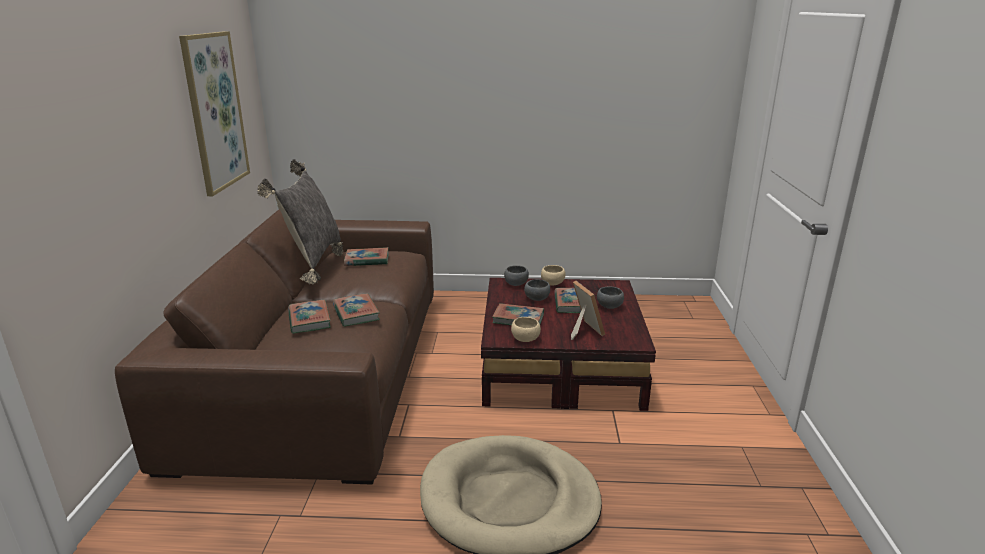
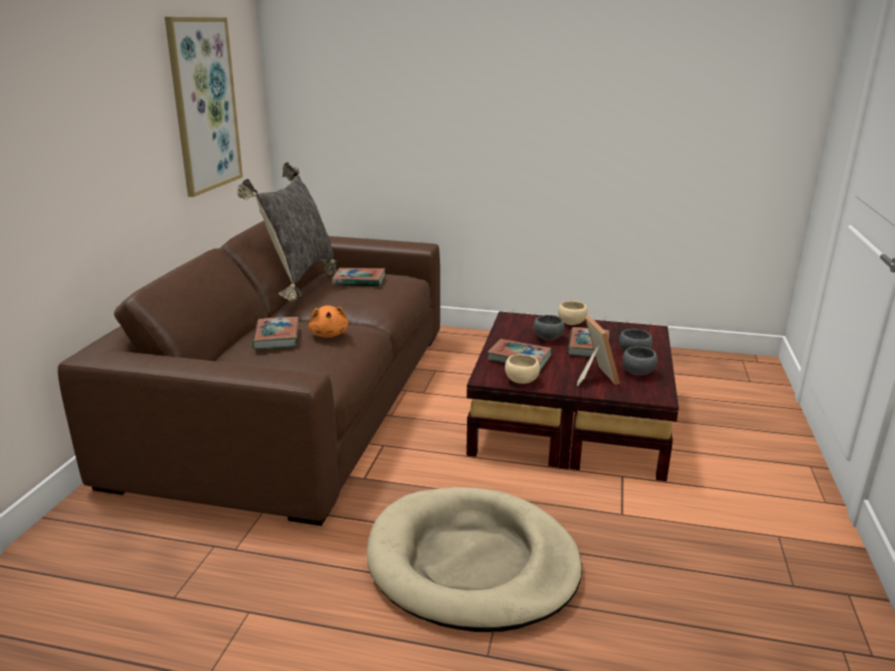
camera: 10 degrees right, 0 degrees up
book [333,293,380,327] -> orange plush toy [309,305,348,338]
grey bowl [504,265,529,286] -> grey bowl moved to [622,347,658,375]

